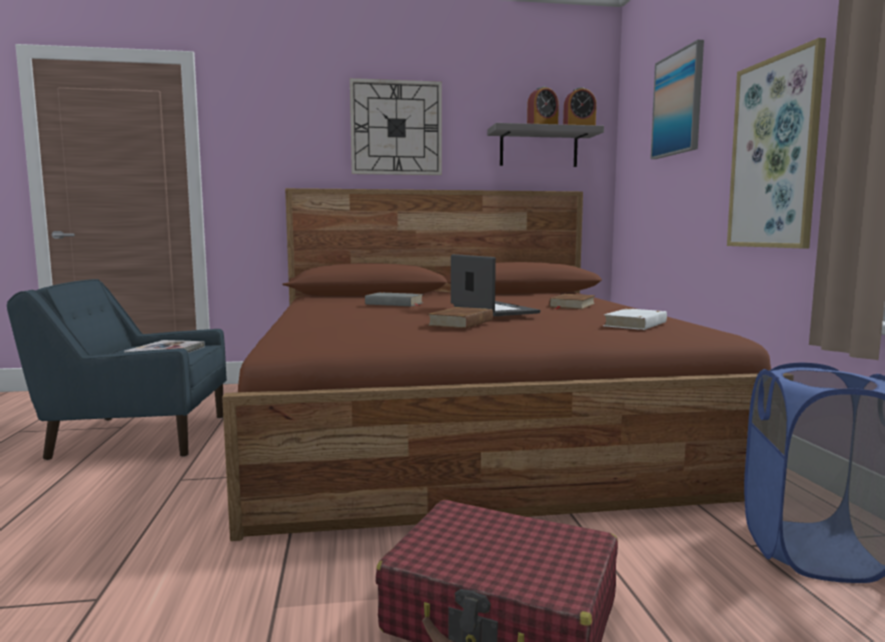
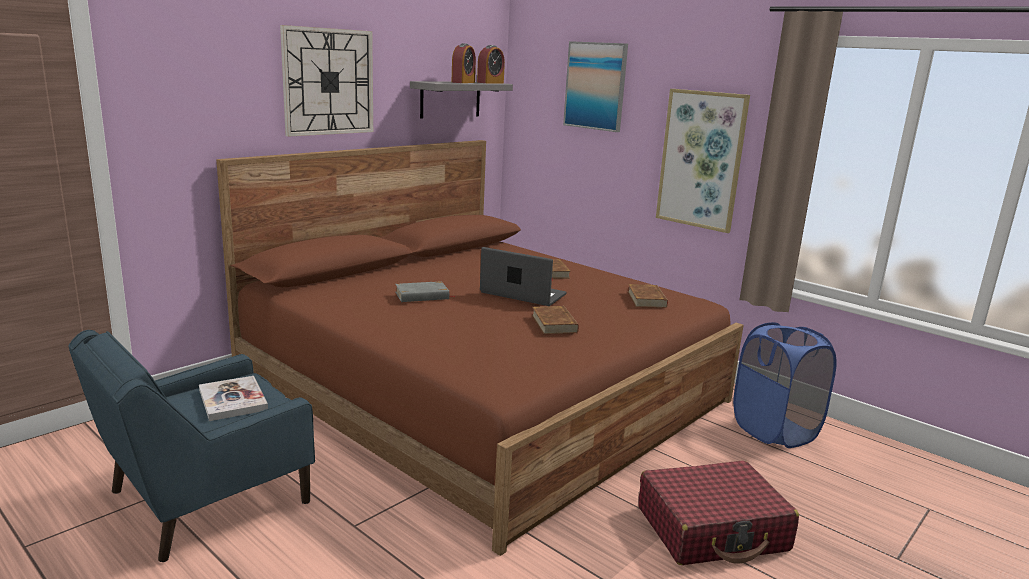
camera: 40 degrees left, 10 degrees up
white book [603,308,667,330] -> brown book [627,284,668,308]

